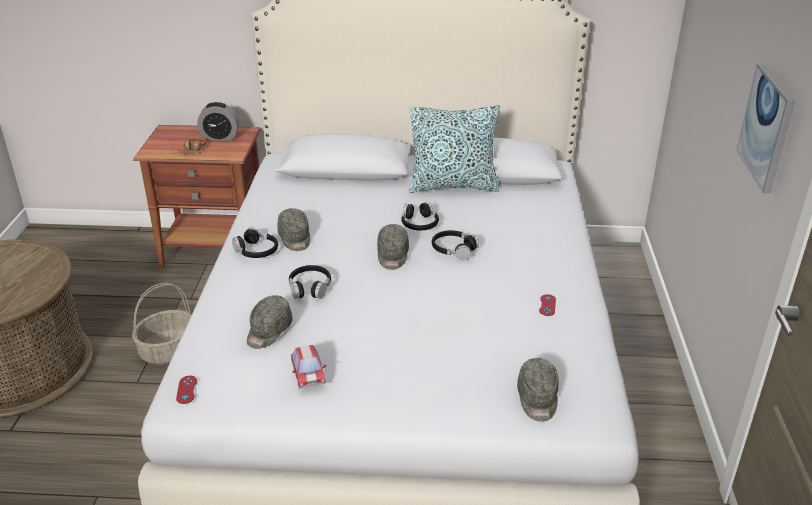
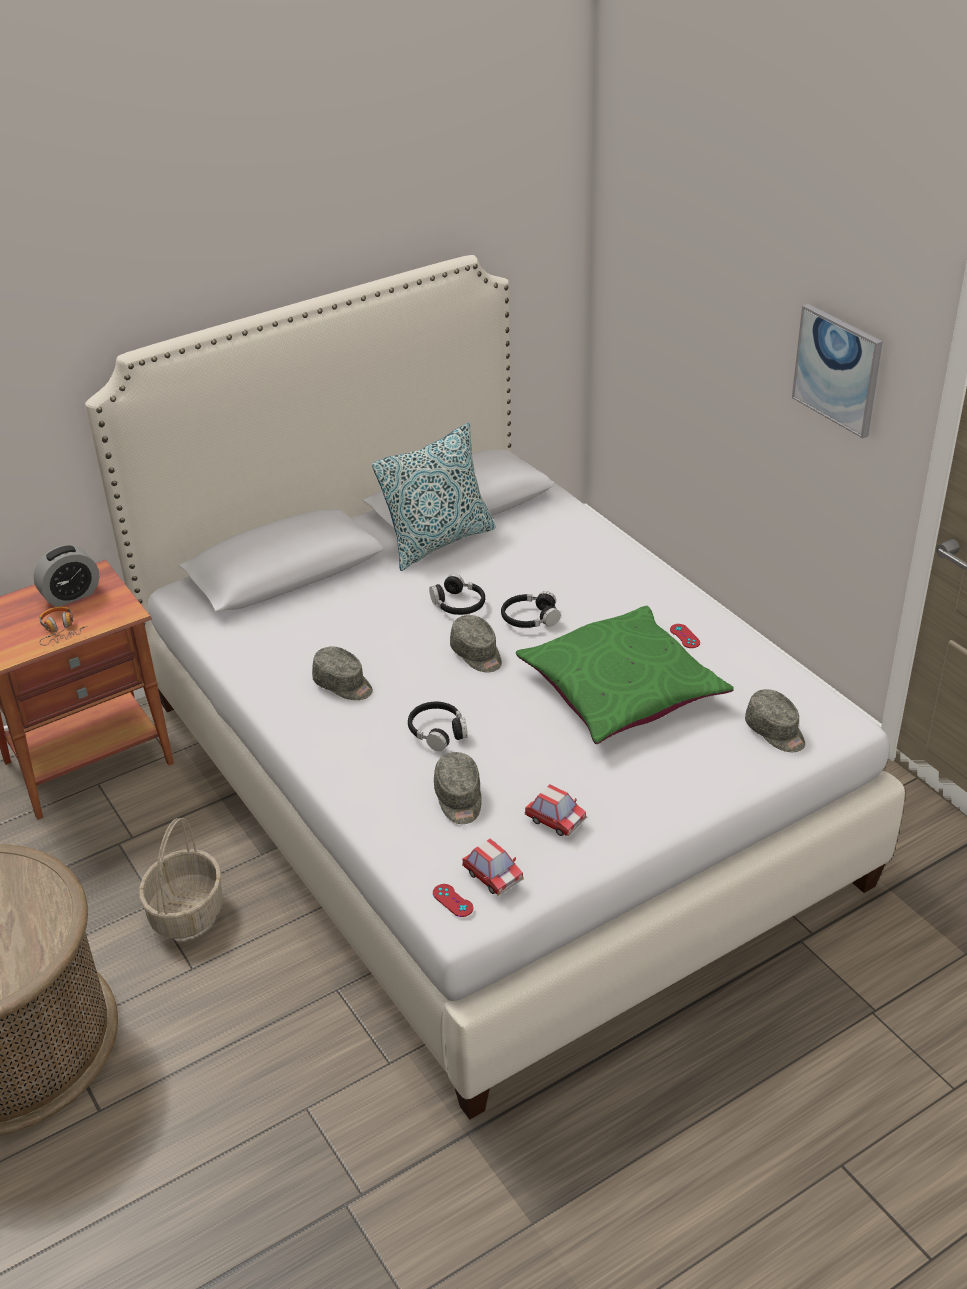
camera: 35 degrees left, 5 degrees up
black headphones [232,228,278,258] -> none
none -> toy car [462,839,524,896]
none -> green pillow [516,606,734,744]

